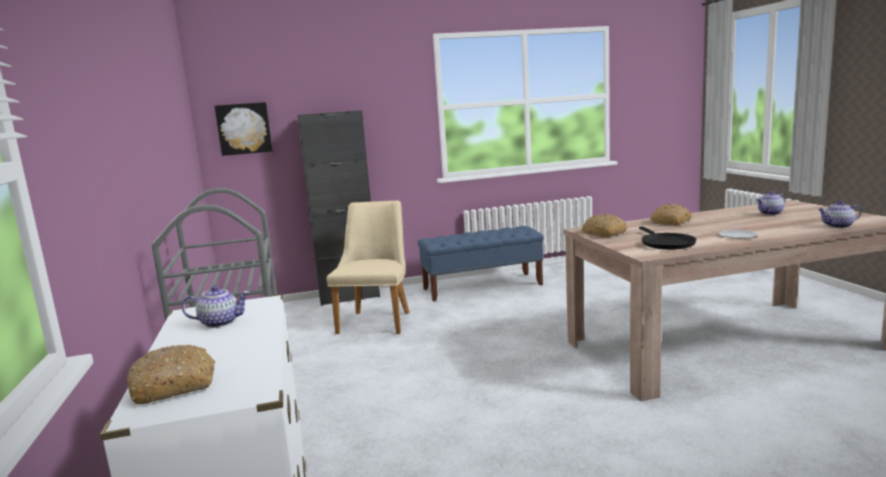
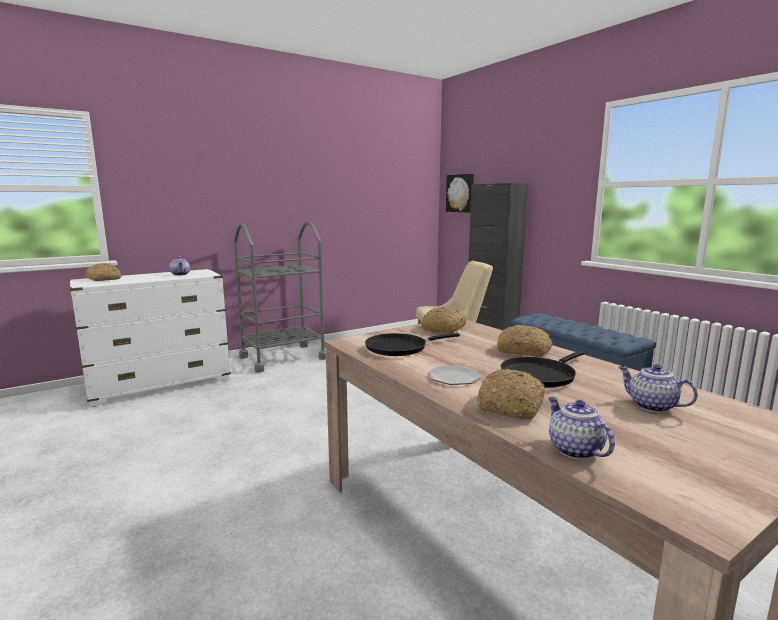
camera: 70 degrees right, 0 degrees up
none -> bread [477,369,545,420]
none -> black frying pan [501,351,585,388]

